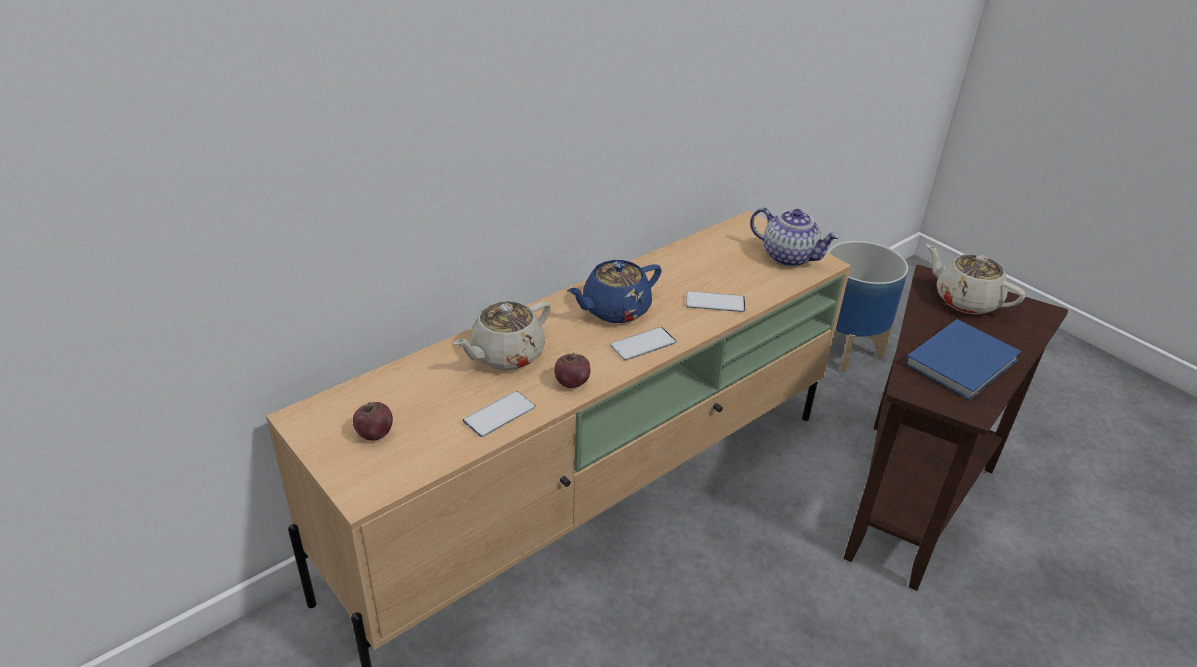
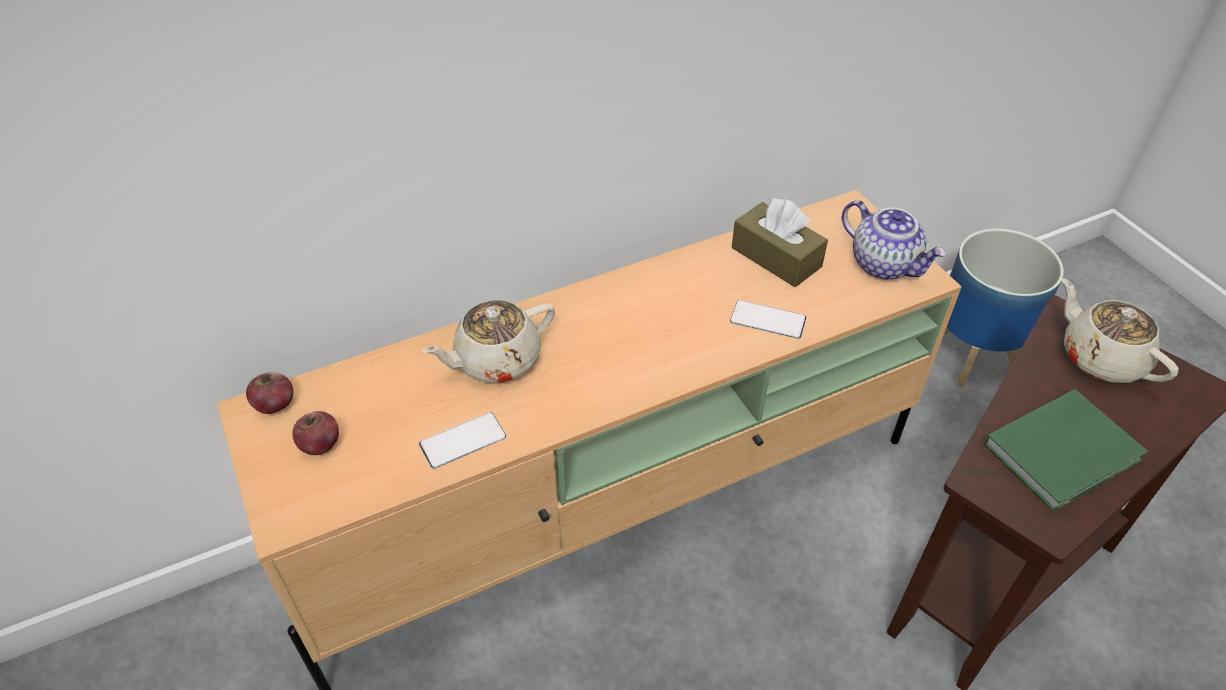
camera: 15 degrees right, 10 degrees up
apple [554,352,591,388] -> apple moved to [246,372,293,414]
blue teapot [567,260,662,323] -> none
phone [610,327,677,360] -> none
blue book [905,319,1021,401] -> green book [984,389,1148,512]
none -> brown tissue box [732,198,828,287]

